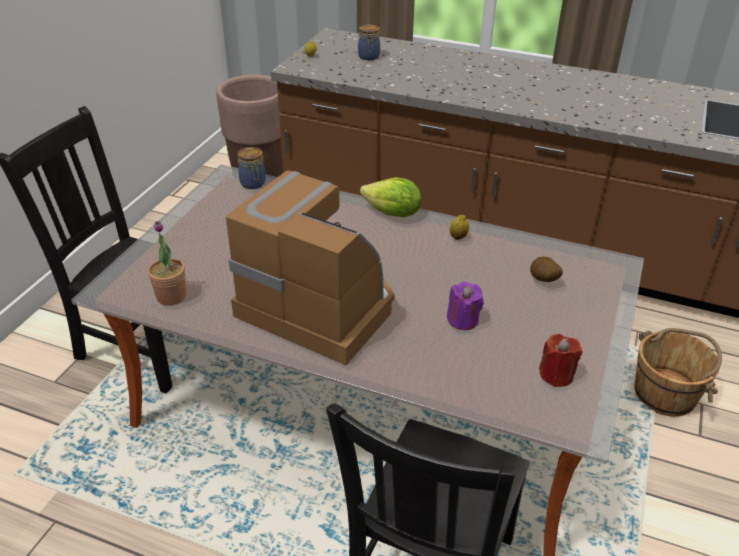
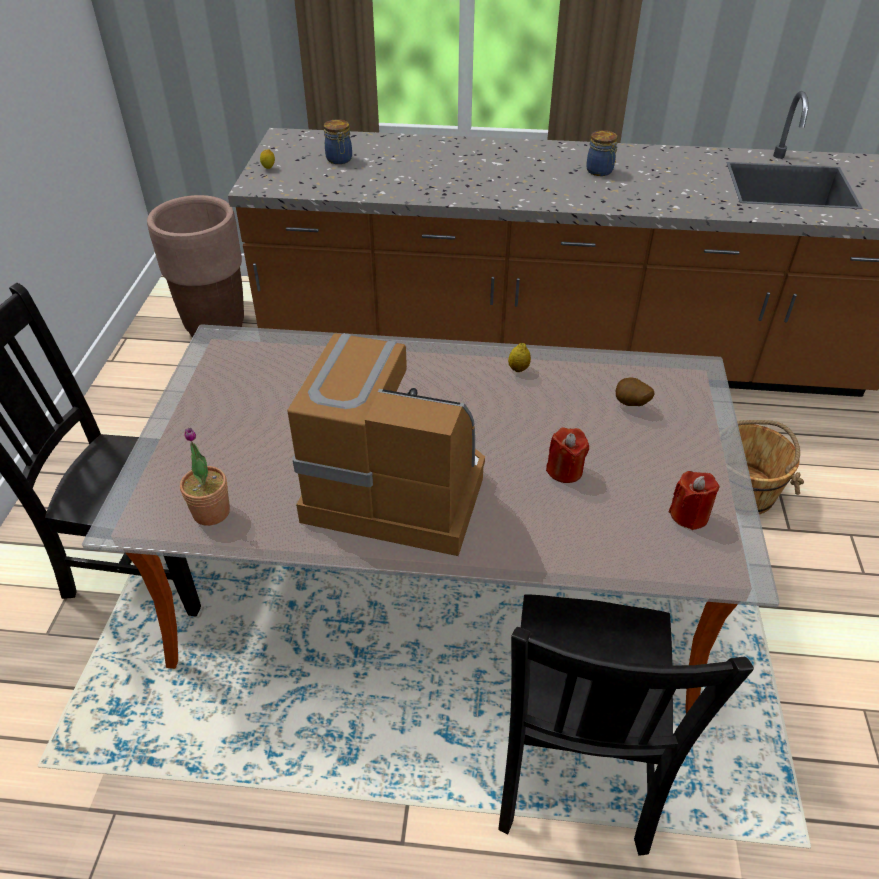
camera: 15 degrees left, 5 degrees up
jar [238,147,266,189] -> jar moved to [586,130,618,176]
lettuce [360,177,421,217] -> none
purple candle [447,281,484,330] -> red candle [546,427,589,483]

